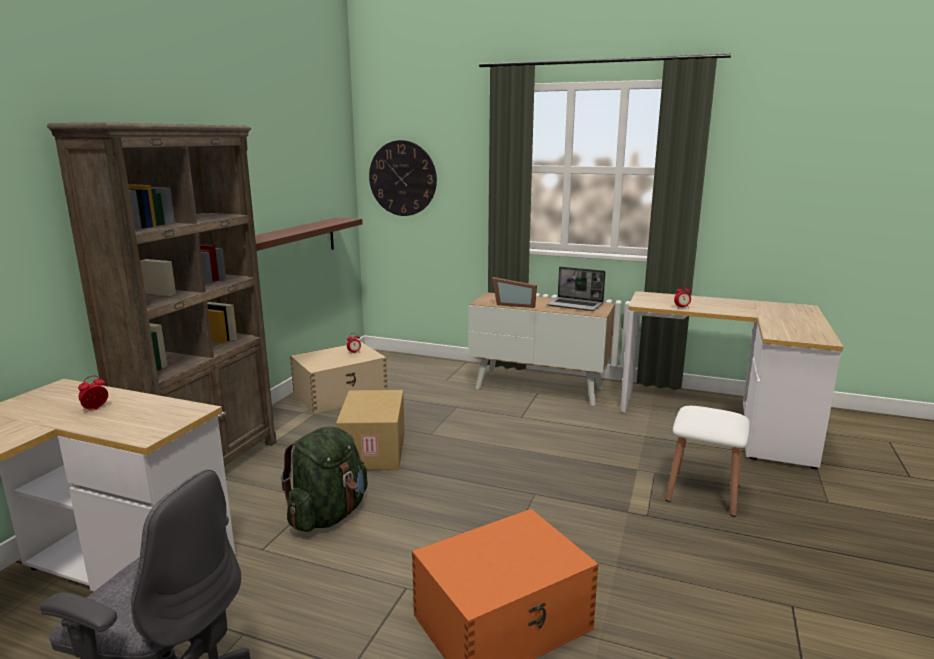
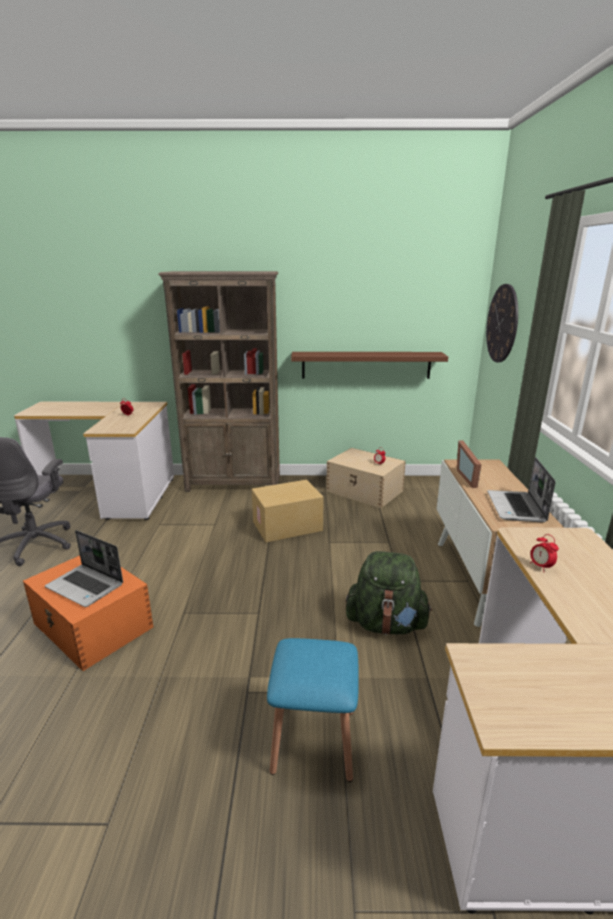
camera: 70 degrees right, 5 degrees up
green backpack [281,426,368,532] -> green backpack moved to [346,551,432,635]
white stool [666,406,750,517] -> blue stool [267,638,359,782]
none -> laptop [45,530,123,607]

